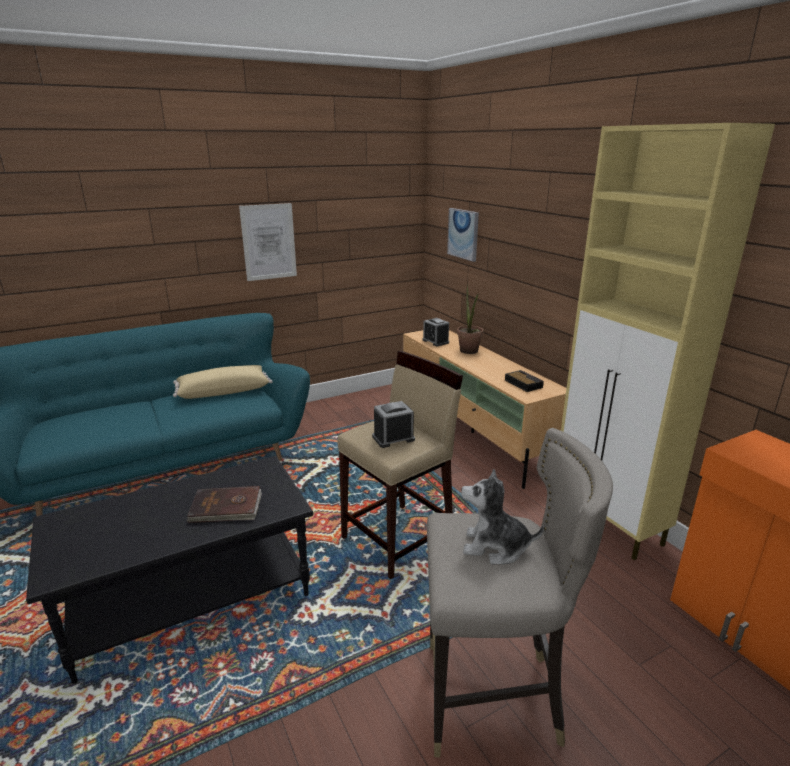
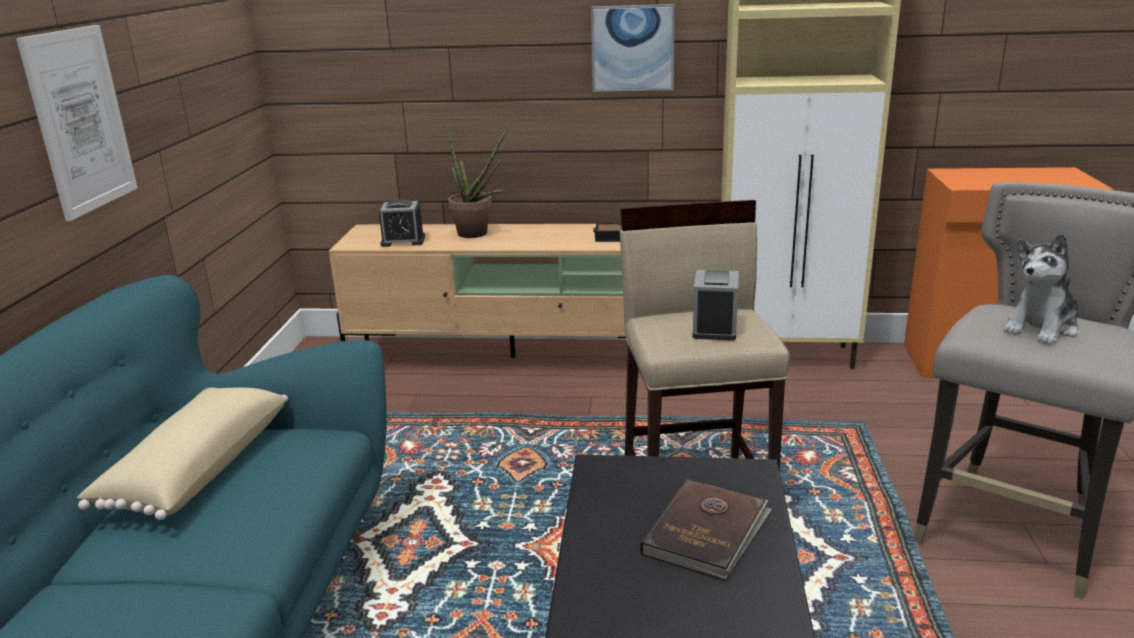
camera: 55 degrees left, 0 degrees up
picture [447,208,479,262] -> picture moved to [591,4,675,92]

